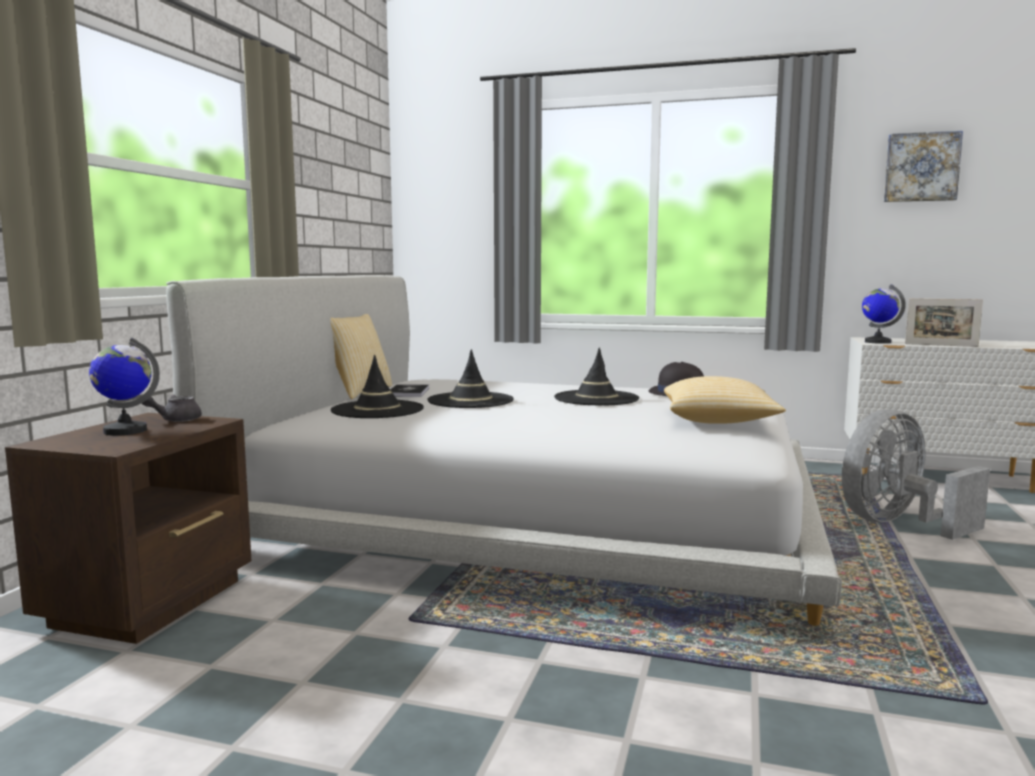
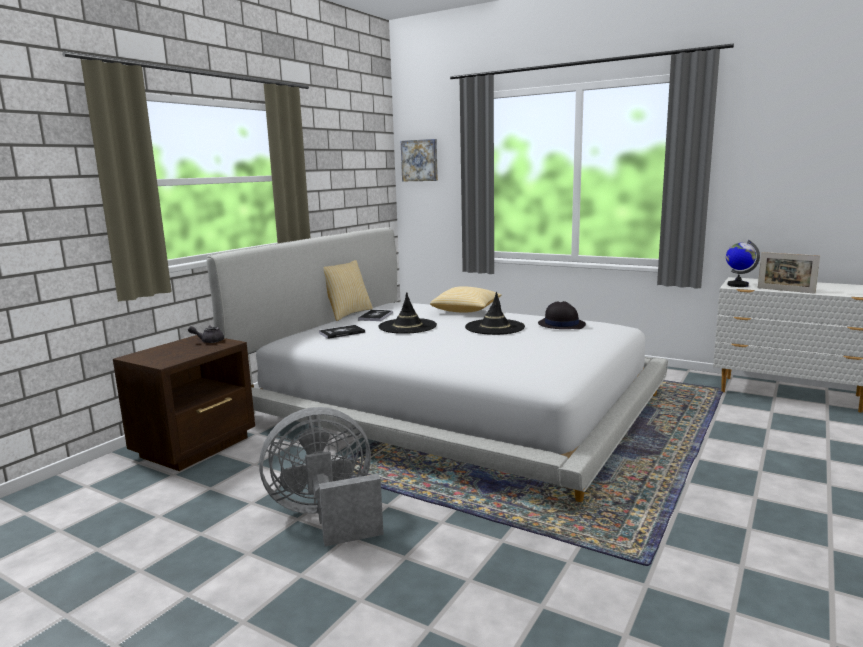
camera: 15 degrees right, 5 degrees up
globe [89,338,160,436] -> none
black hat [331,354,424,418] -> book [319,325,365,339]
pillow [664,376,786,424] -> pillow moved to [430,286,502,312]
grey fan [842,409,990,540] -> grey fan moved to [259,407,384,546]
picture [884,131,963,202] -> picture moved to [401,139,438,181]

